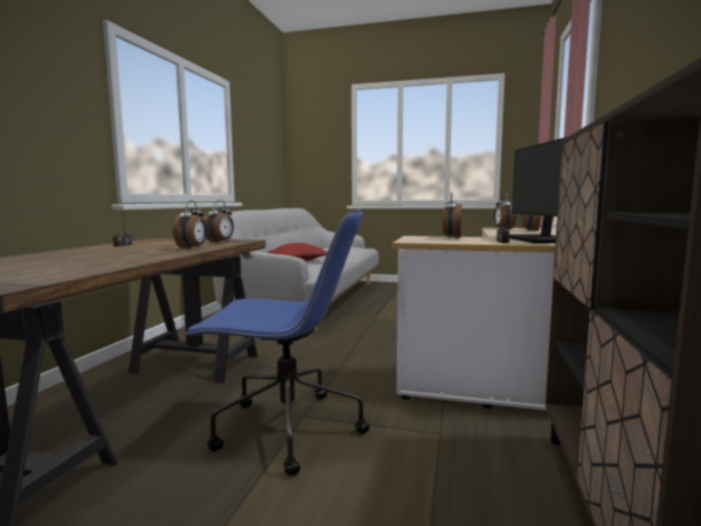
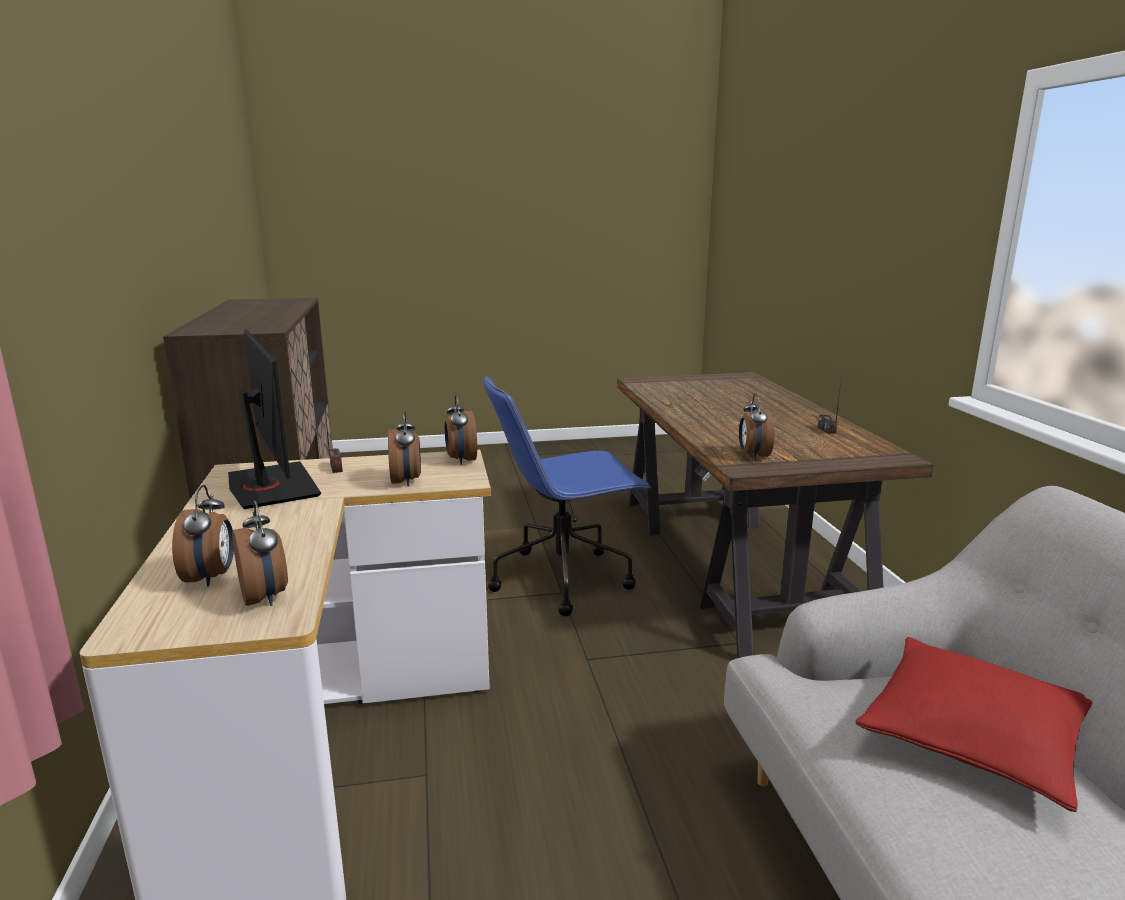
camera: 155 degrees right, 10 degrees up
alarm clock [173,200,207,250] -> alarm clock moved to [445,395,477,465]

